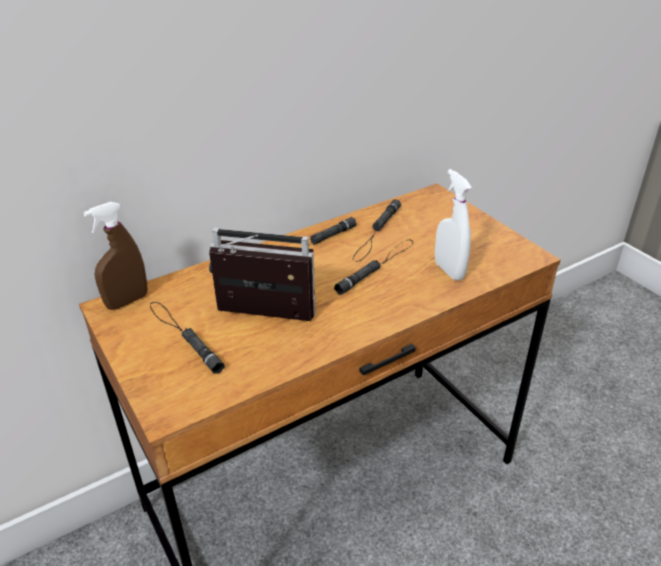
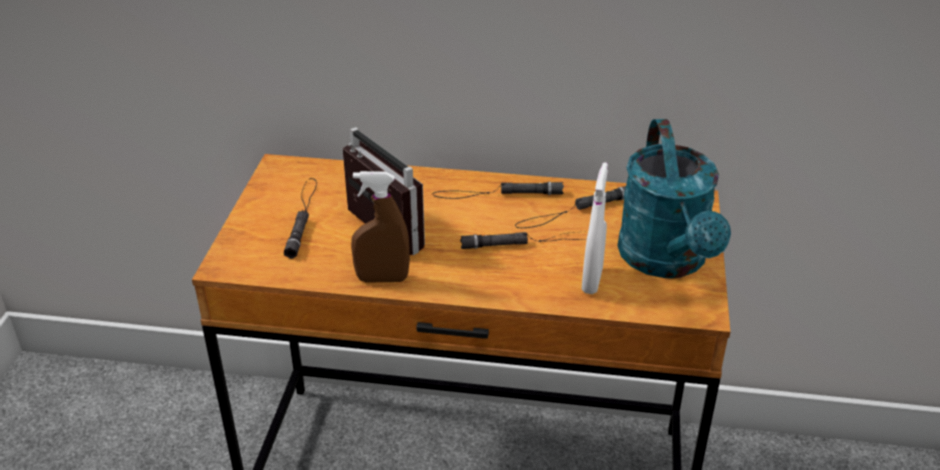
camera: 40 degrees right, 0 degrees up
brown spray bottle [84,202,147,310] -> brown spray bottle moved to [351,171,410,283]
none -> turquoise watering can [617,119,731,278]

